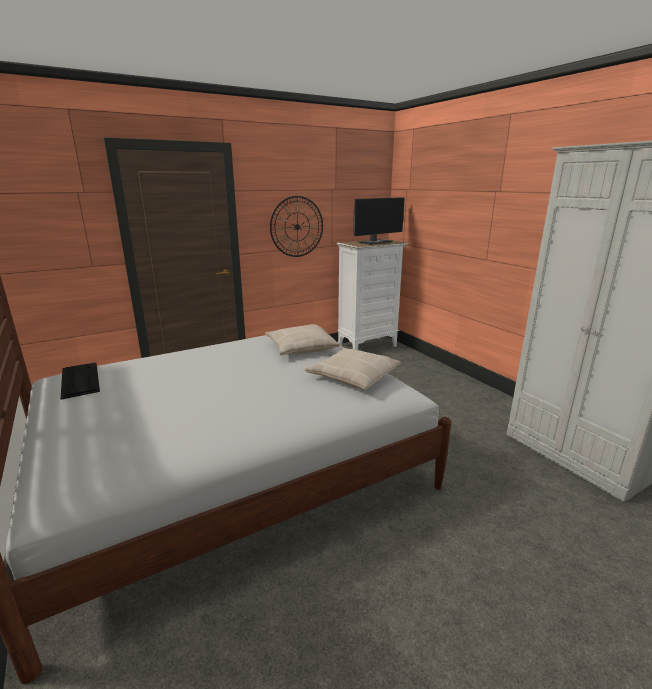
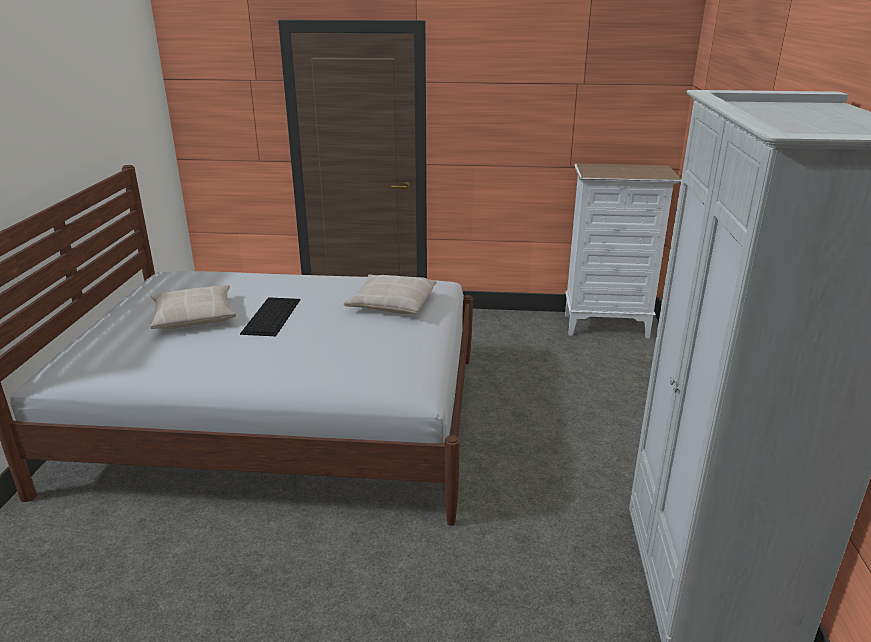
camera: 35 degrees right, 5 degrees up
keyboard [61,362,100,400] -> keyboard moved to [240,297,301,336]
wall clock [270,196,323,257] -> none
beige pillow [305,347,400,390] -> beige pillow moved to [150,285,236,329]
monitor [353,197,405,245] -> none

